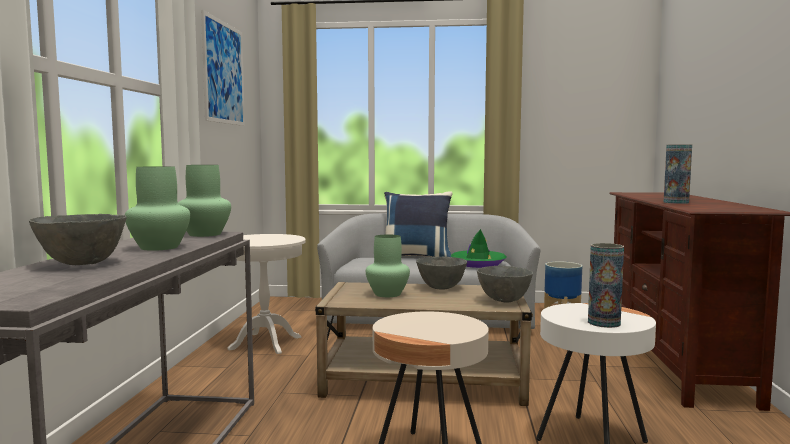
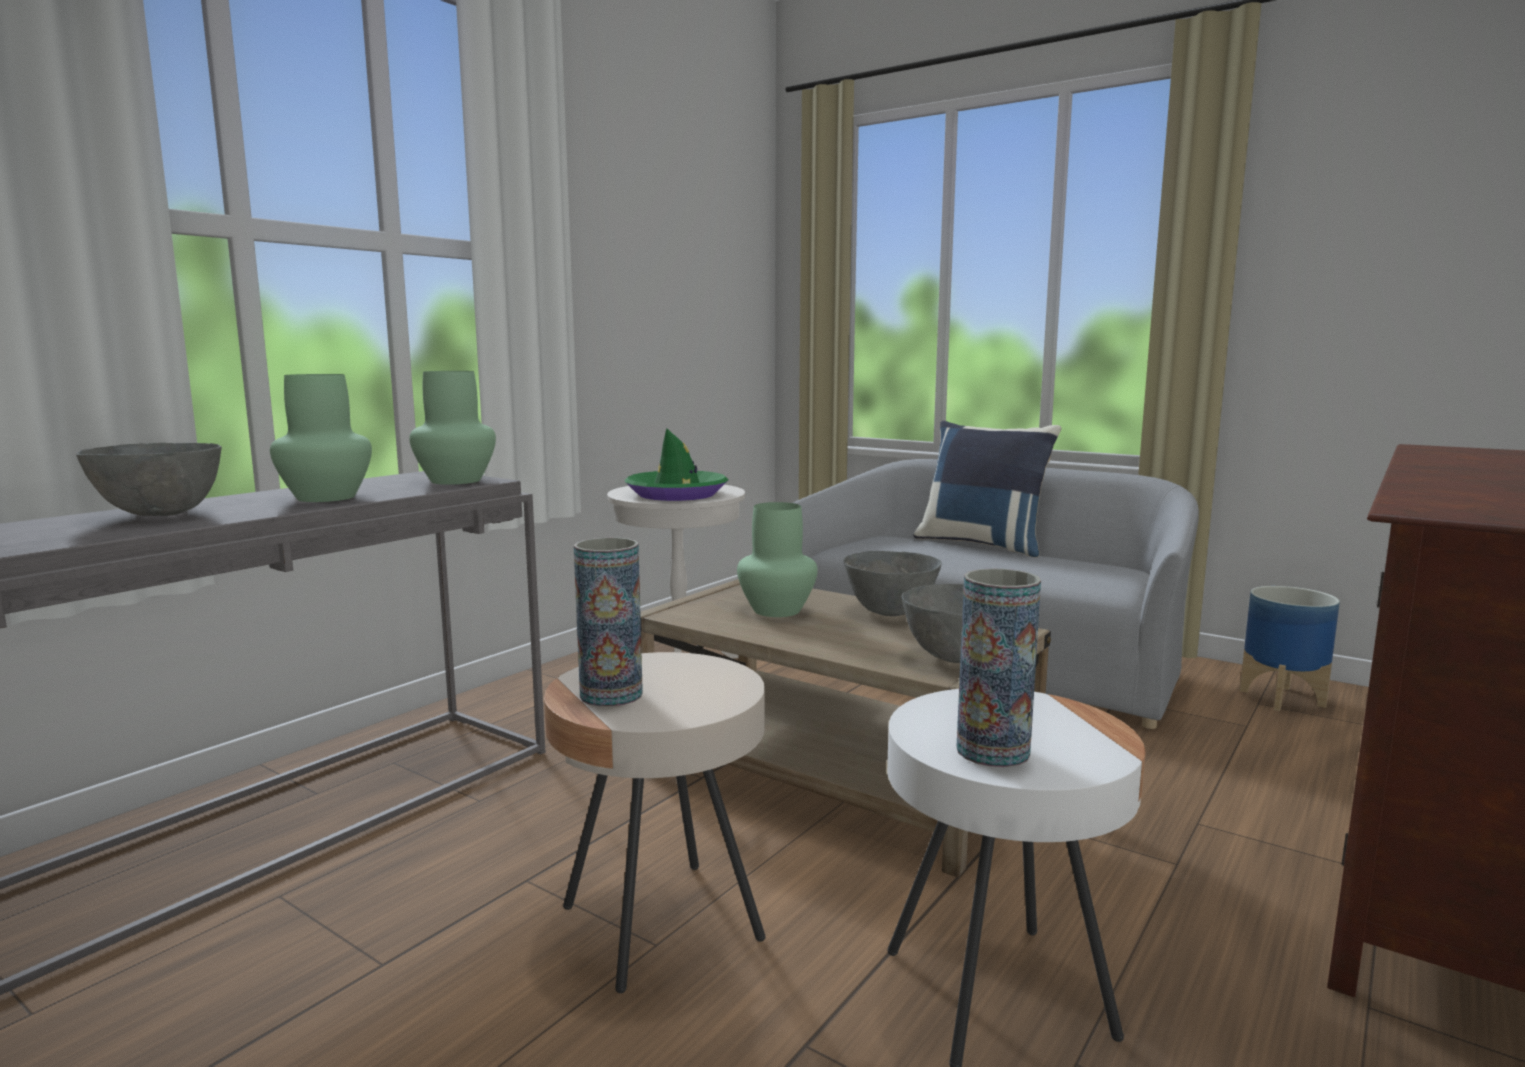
camera: 30 degrees right, 5 degrees up
picture [201,10,245,126] -> none
green hat [451,229,507,268] -> green hat moved to [625,428,729,501]
vase [664,144,692,204] -> vase moved to [574,538,643,707]

